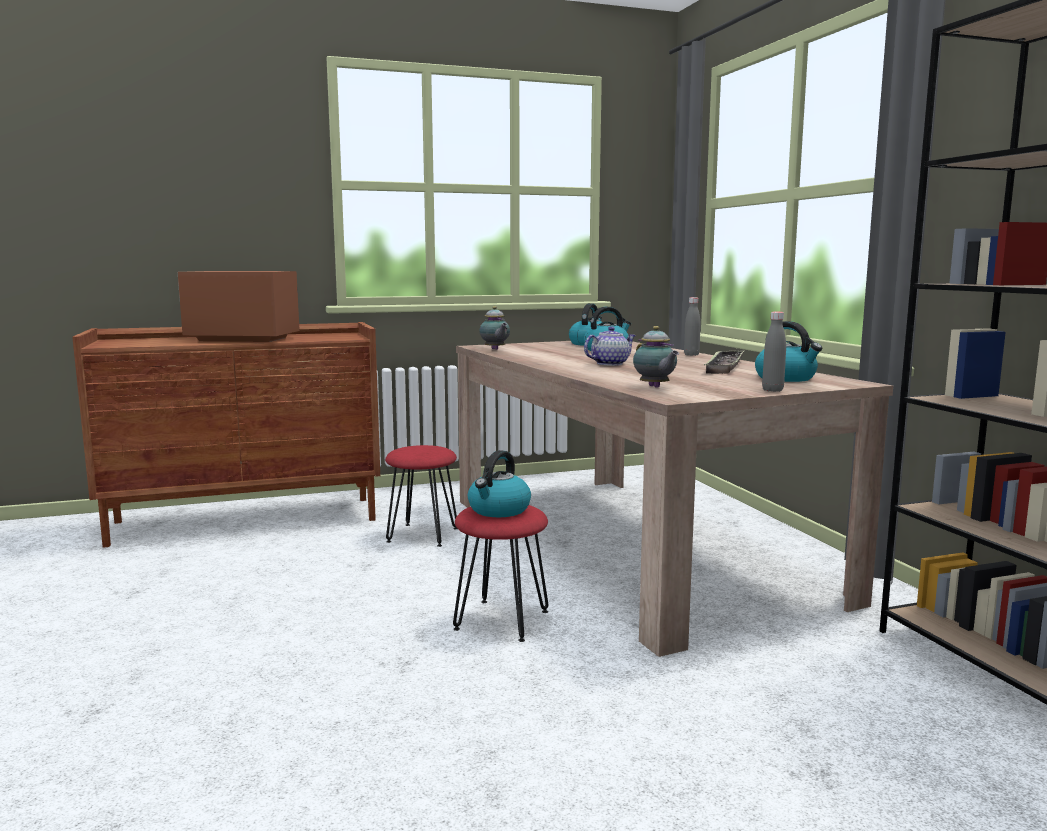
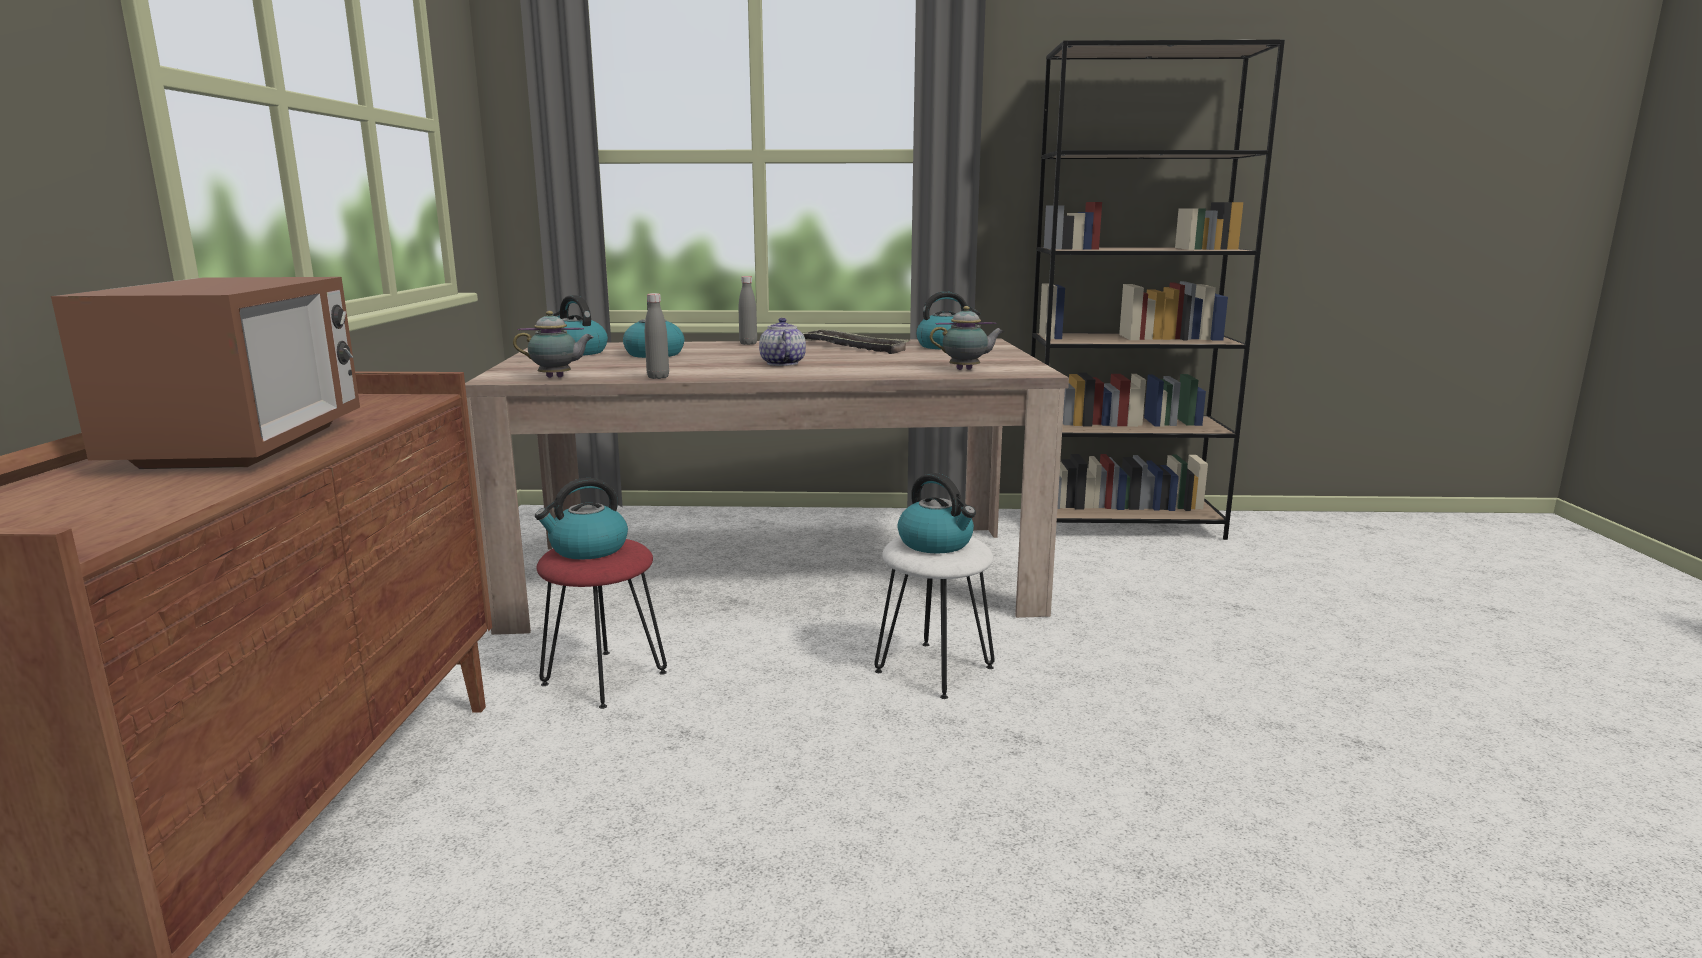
camera: 70 degrees left, 5 degrees up
microwave [178,271,300,342] -> microwave turned 150 degrees clockwise [51,277,360,469]
red stool [453,505,548,642] -> white stool [874,537,995,699]
grey bottle [762,312,786,392] -> grey bottle moved to [645,293,669,379]
none -> kettle [535,478,628,560]

